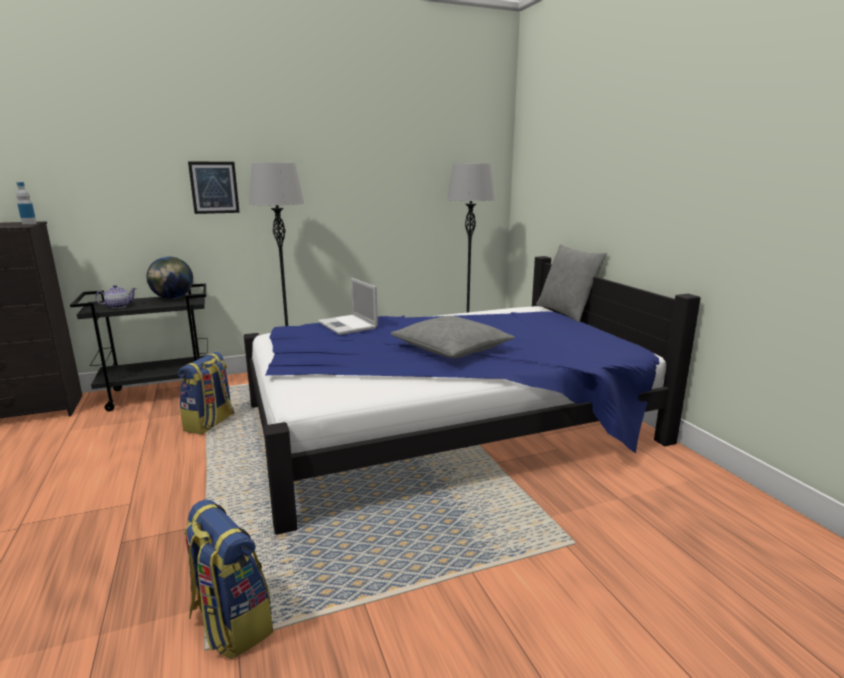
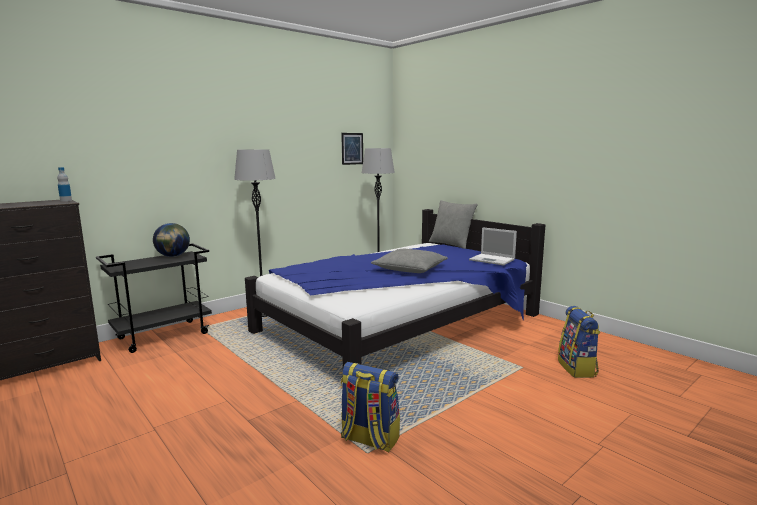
camera: 20 degrees left, 5 degrees down
teapot [95,285,137,308] -> none
backpack [178,352,234,435] -> backpack moved to [558,306,600,378]
picture [188,162,240,214] -> picture moved to [341,133,363,165]
laptop [318,278,378,335] -> laptop moved to [469,227,517,265]

